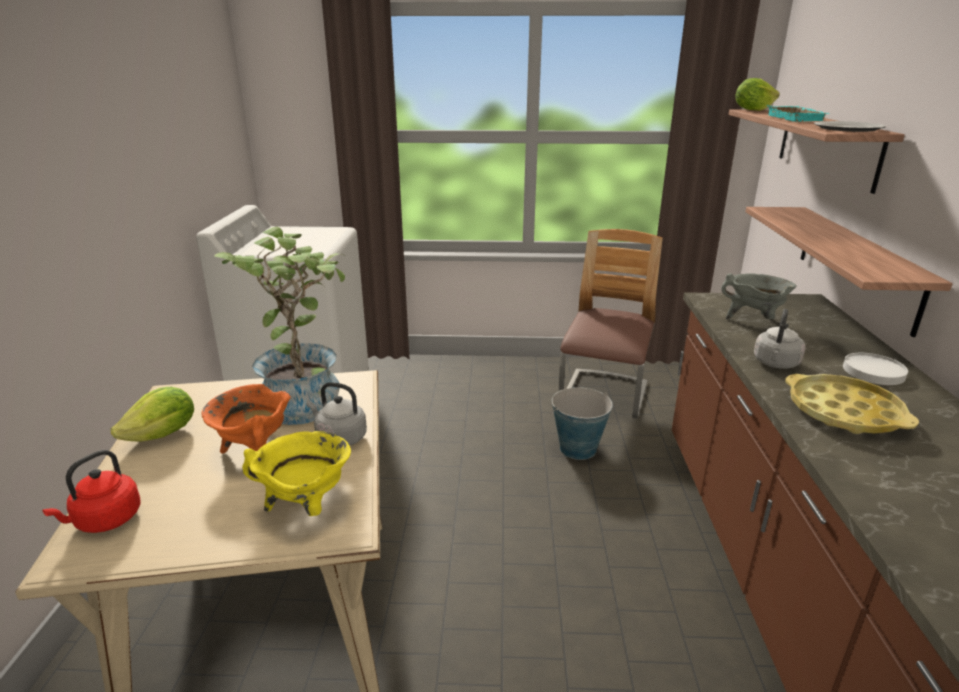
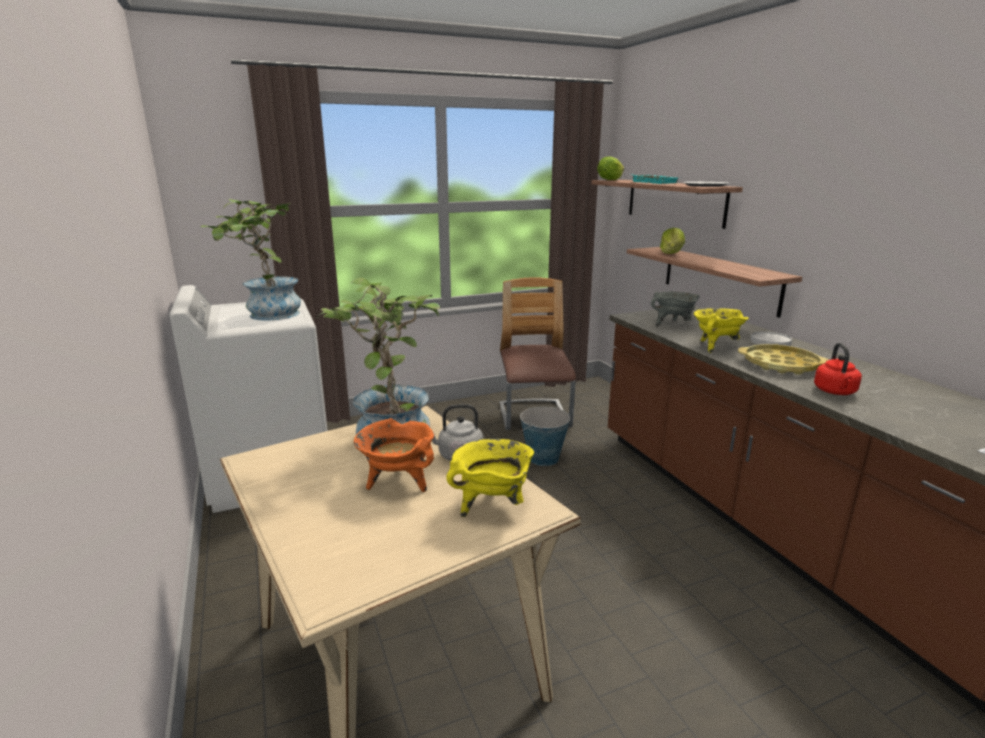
camera: 25 degrees left, 5 degrees down
red kettle [42,450,141,533] -> red kettle moved to [814,343,862,395]
lettuce [110,387,194,442] -> lettuce moved to [660,228,685,254]
grey kettle [754,309,805,369] -> yellow cooking pot [694,308,749,353]
none -> potted plant [200,199,301,321]

